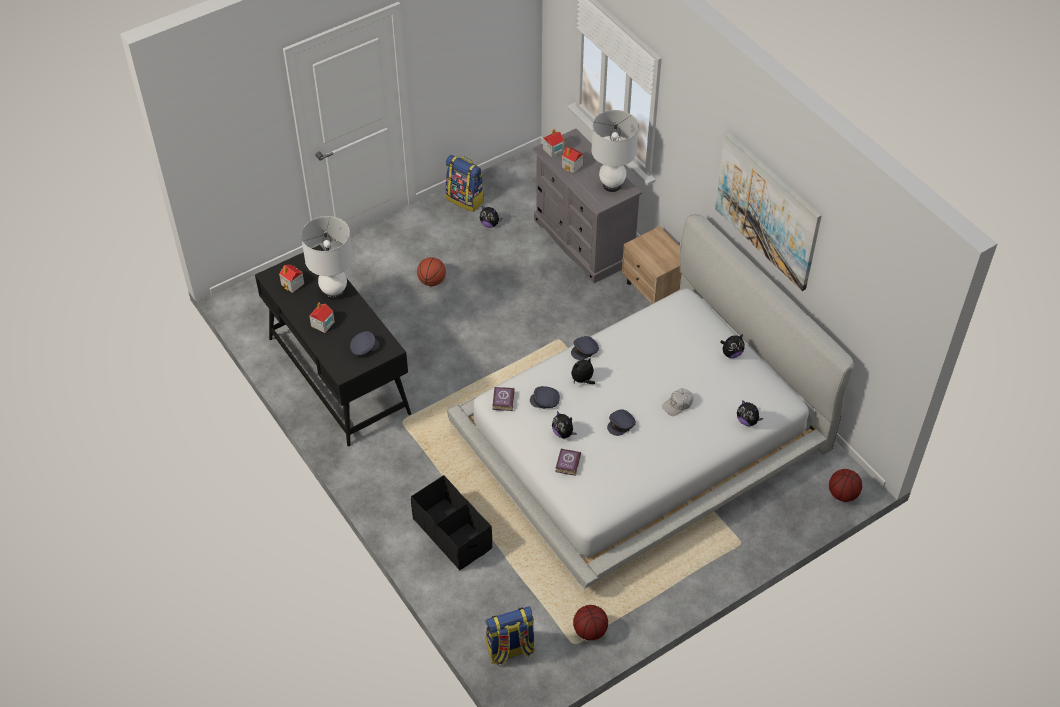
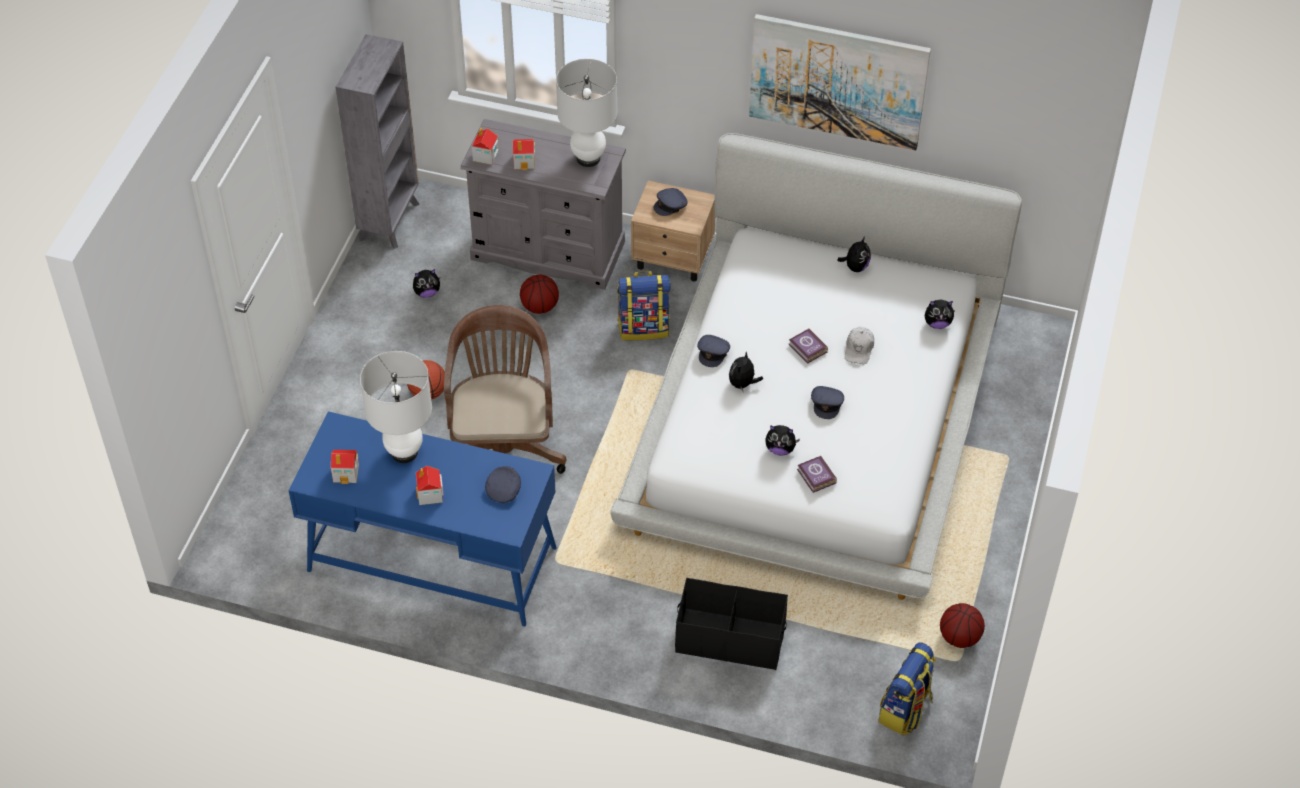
camera: 40 degrees left, 0 degrees up
black desk [255,245,411,447] -> blue desk [288,411,557,627]
backpack [445,155,484,212] -> backpack moved to [617,271,671,341]
book [493,387,515,411] -> book moved to [789,328,828,364]
grey cap [530,386,560,409] -> grey cap moved to [654,188,688,216]
basketball [829,469,862,502] -> basketball moved to [520,275,559,314]
none -> grey bookcase [336,34,420,249]
none -> brown office chair [444,305,566,474]

